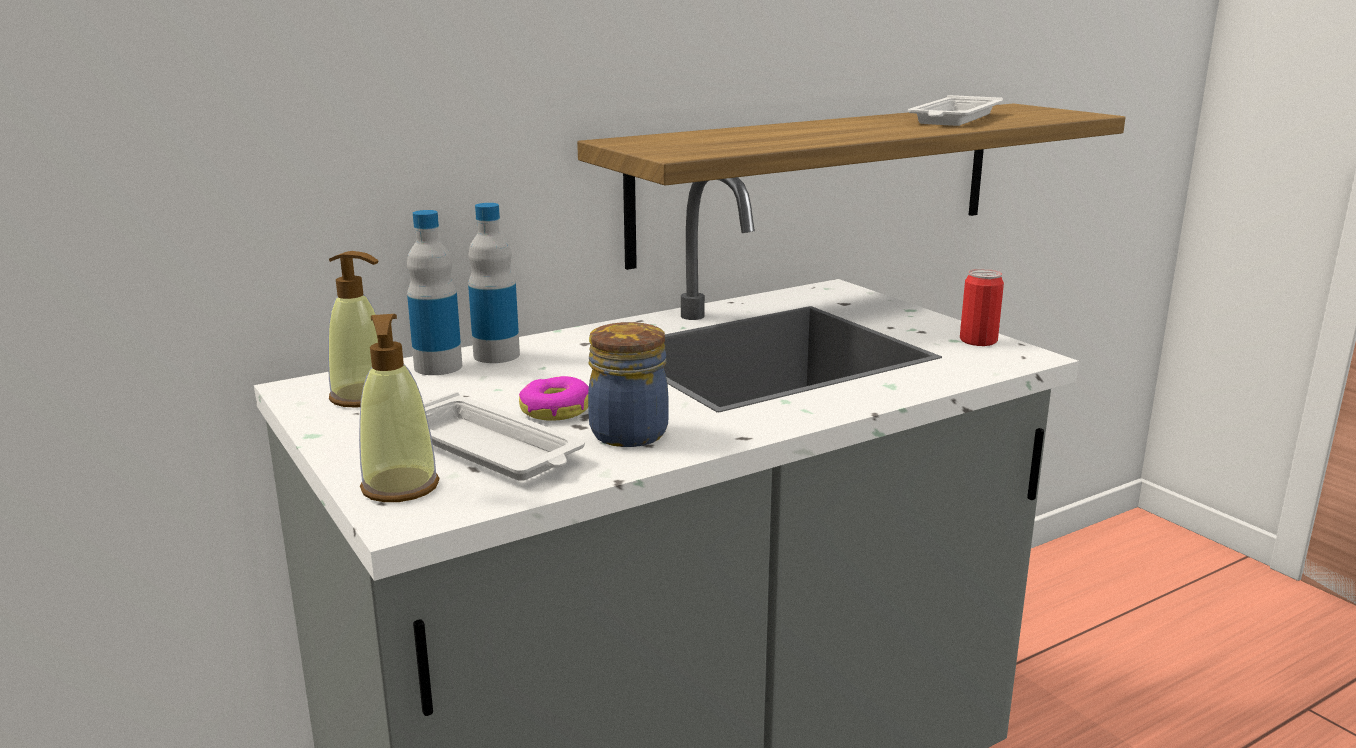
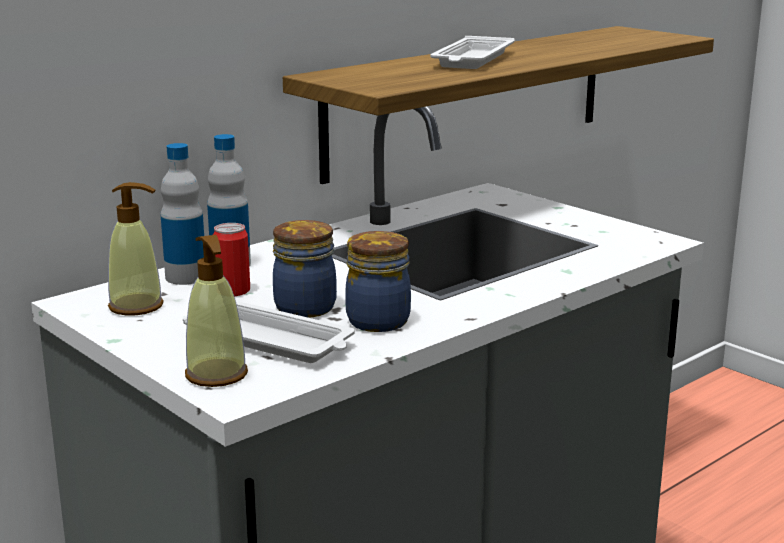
camera: 10 degrees left, 0 degrees up
donut [519,376,589,421] -> jar [273,220,337,318]
white tray [908,95,1003,126] -> white tray moved to [430,36,514,69]
can [960,269,1004,346] -> can moved to [213,223,250,296]

